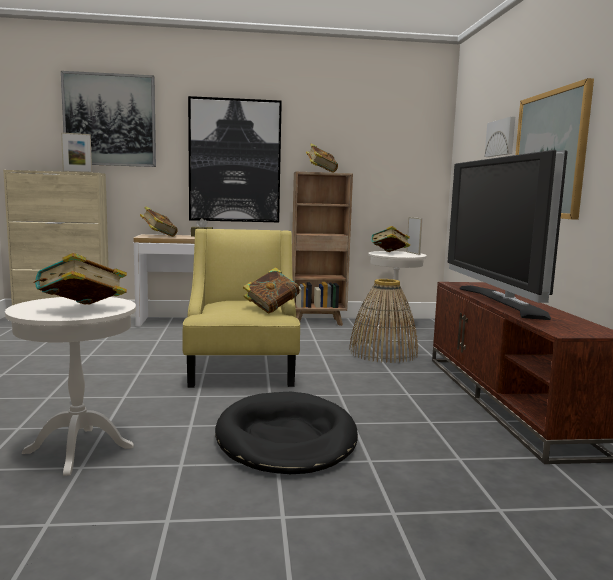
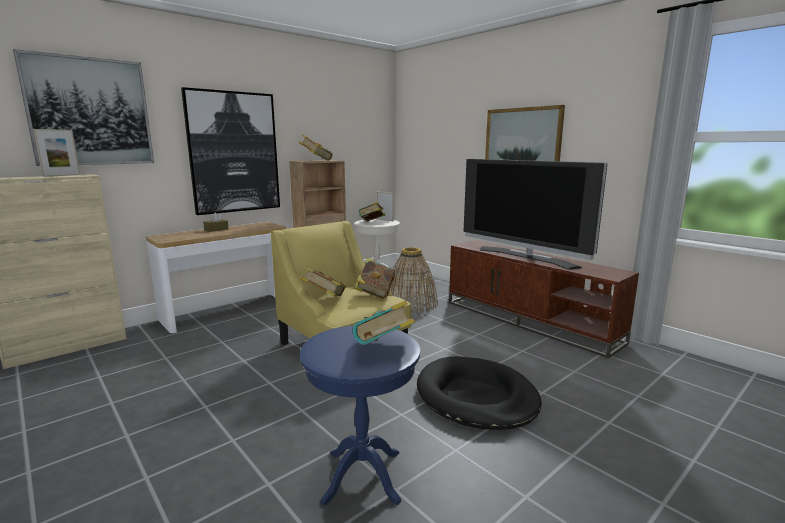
camera: 35 degrees left, 5 degrees up
white side table [5,297,136,476] -> blue side table [300,325,420,505]
book [140,206,178,237] -> book moved to [300,266,346,296]
picture [485,117,515,157] -> none

